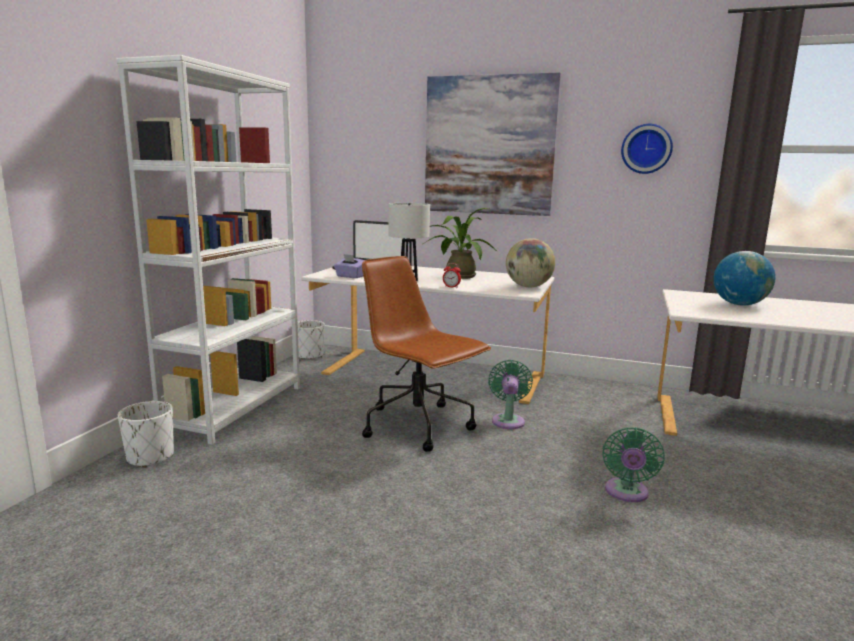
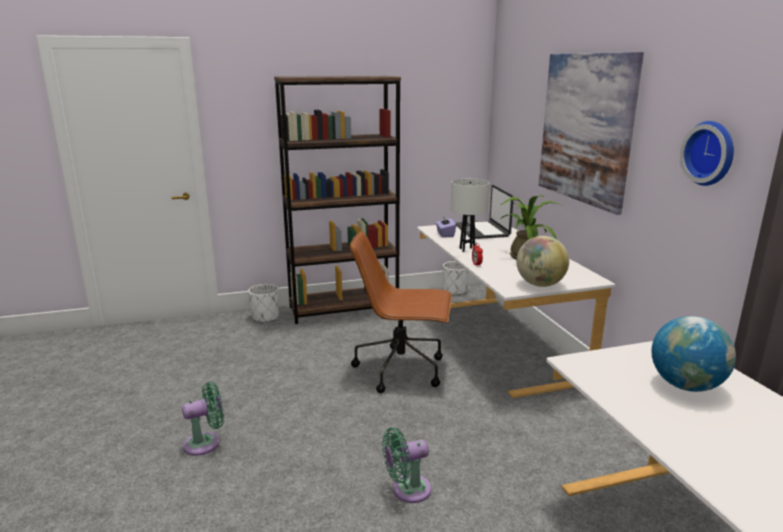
camera: 55 degrees right, 5 degrees up
white bookcase [116,55,300,445] -> brown bookcase [274,76,401,324]
brown office chair [362,256,491,452] -> brown office chair turned 90 degrees counterclockwise [350,231,452,393]
green fan [488,360,533,429] -> green fan moved to [182,382,224,456]

